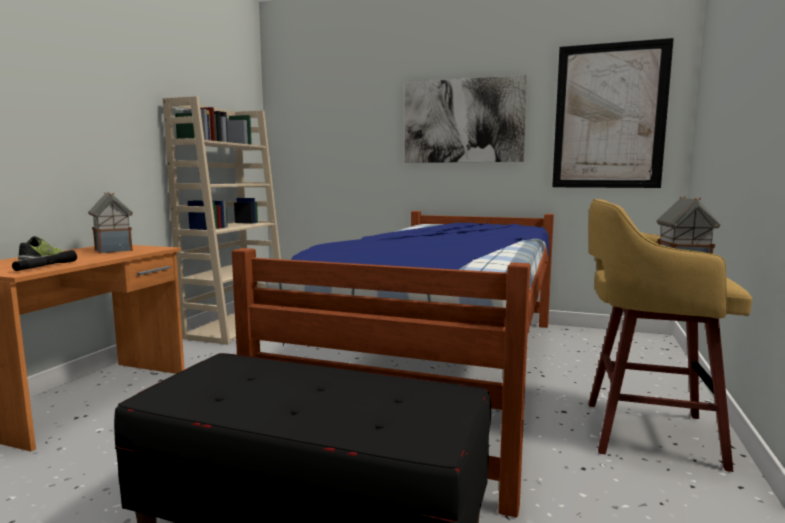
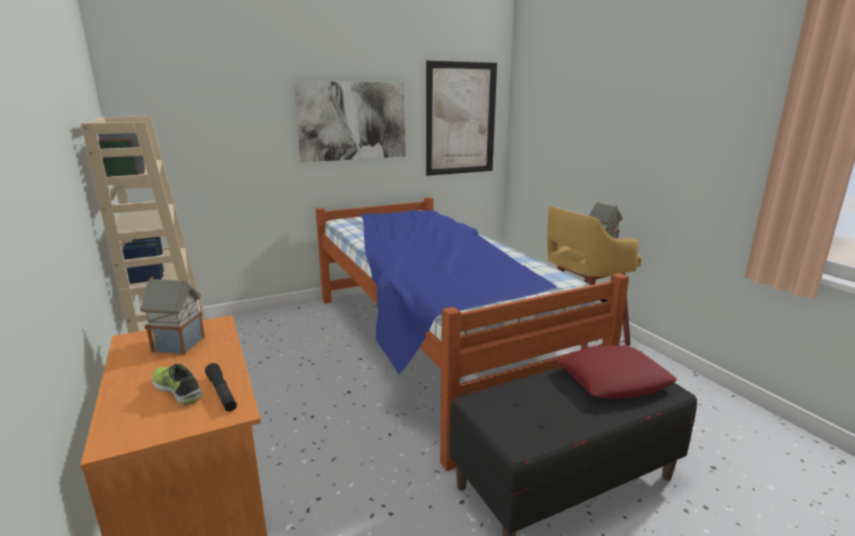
camera: 45 degrees left, 10 degrees up
none -> red pillow [556,345,677,399]

